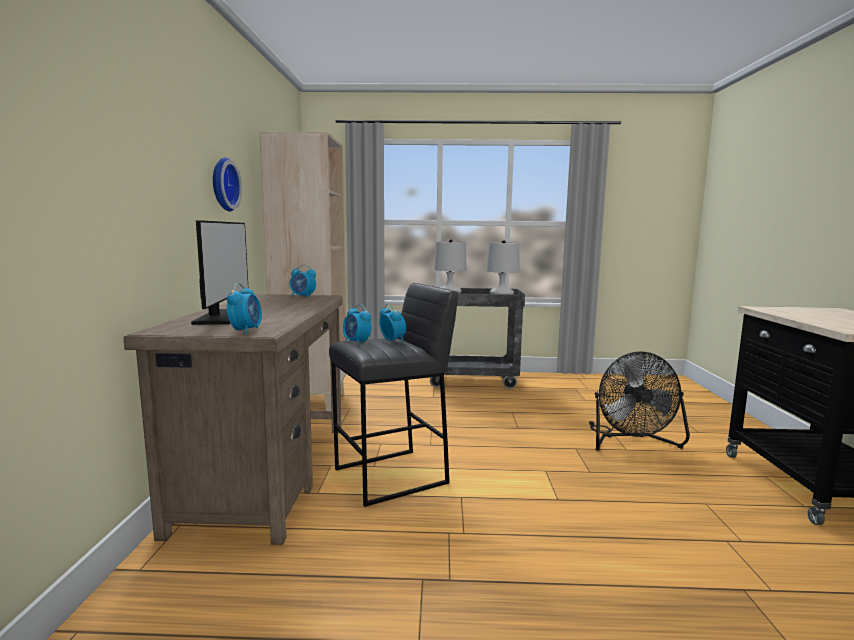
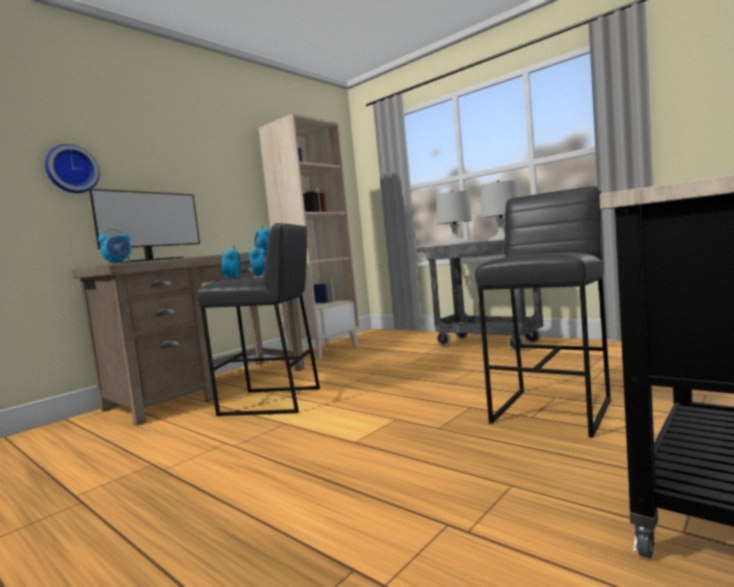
camera: 40 degrees right, 5 degrees down
wall clock [213,157,242,212] -> wall clock moved to [45,144,100,193]
black fan [589,352,690,451] -> grey stool [475,186,611,438]

